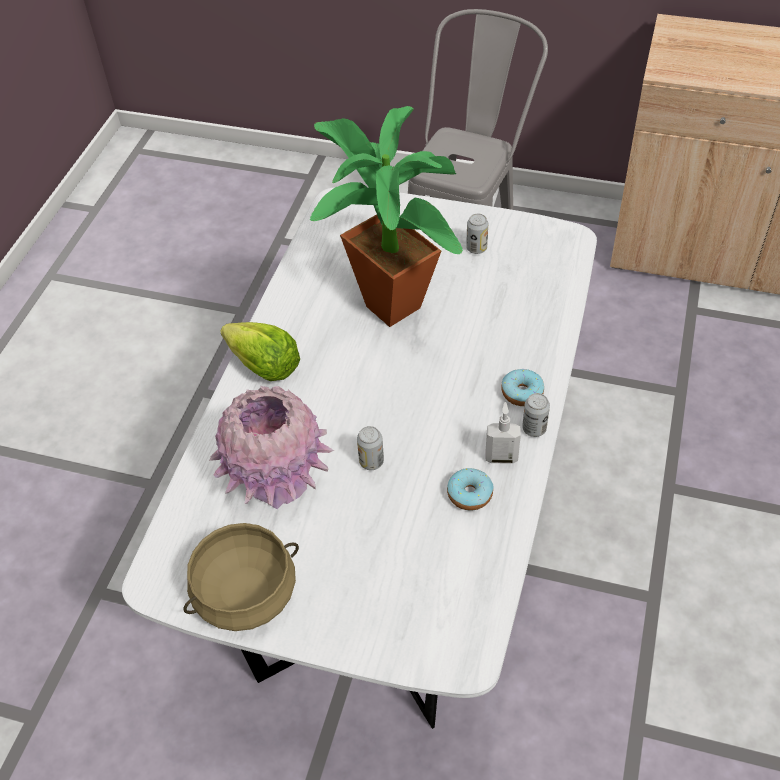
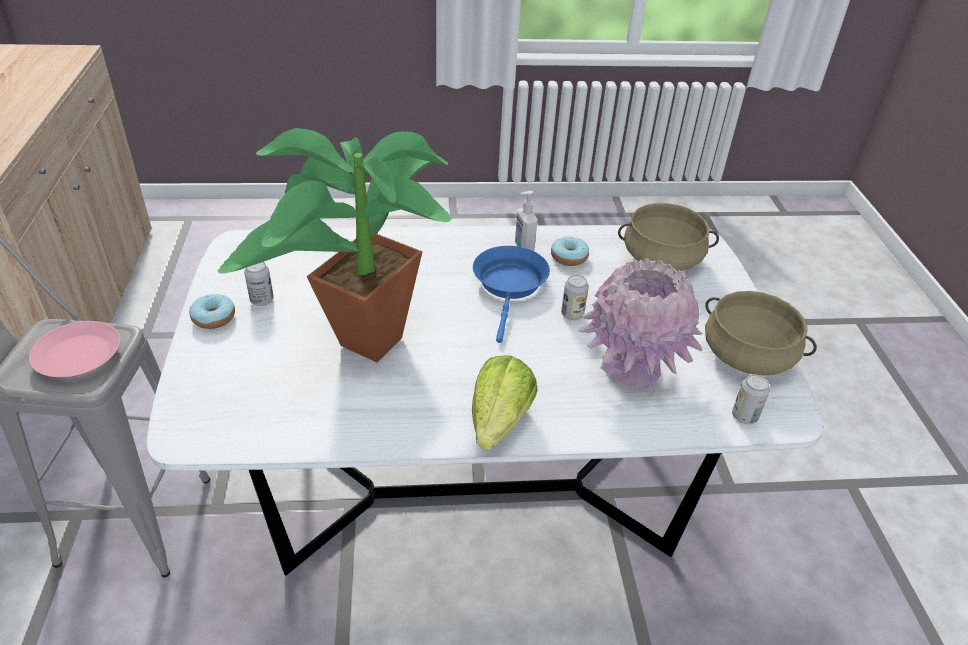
camera: 115 degrees left, 10 degrees down
donut [501,369,544,406] -> donut moved to [189,294,235,329]
can [522,393,550,437] -> can moved to [732,374,770,424]
none -> pink plate [29,321,120,377]
none -> blue frying pan [473,246,550,343]
none -> beige cooking pot [618,203,719,271]

